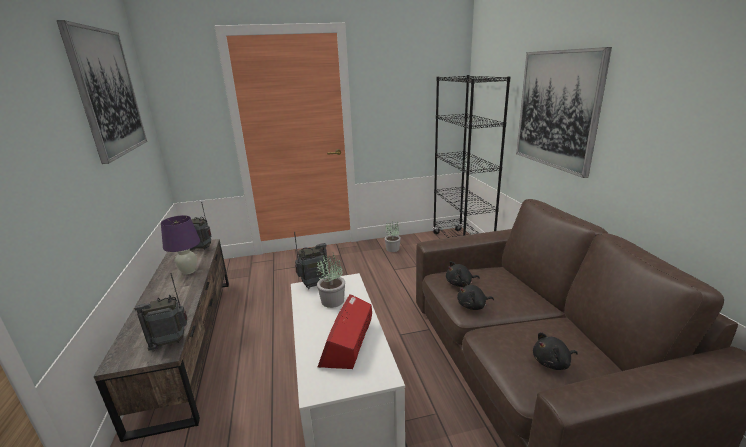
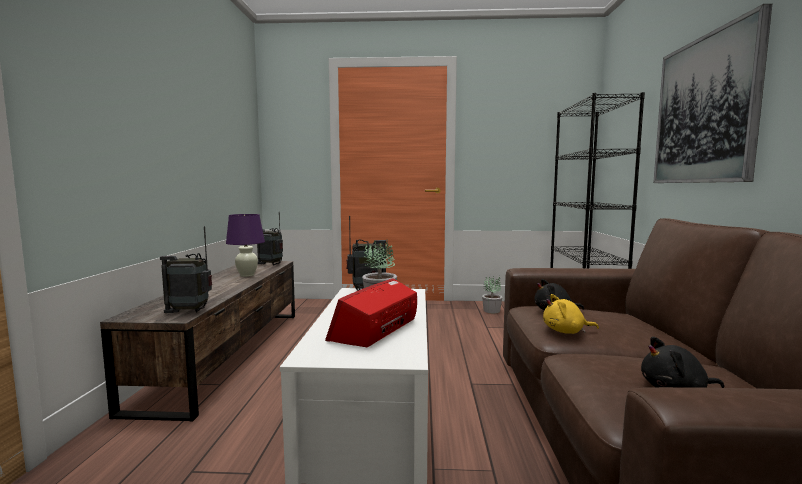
camera: 15 degrees right, 15 degrees down
picture [56,20,147,164] -> none
black plush toy [457,281,494,310] -> yellow plush toy [543,294,599,334]

